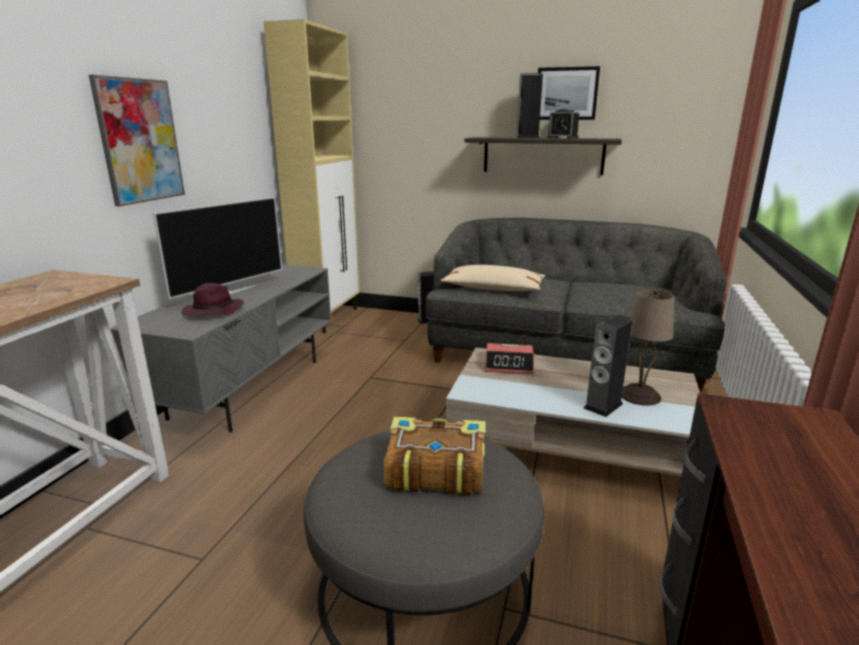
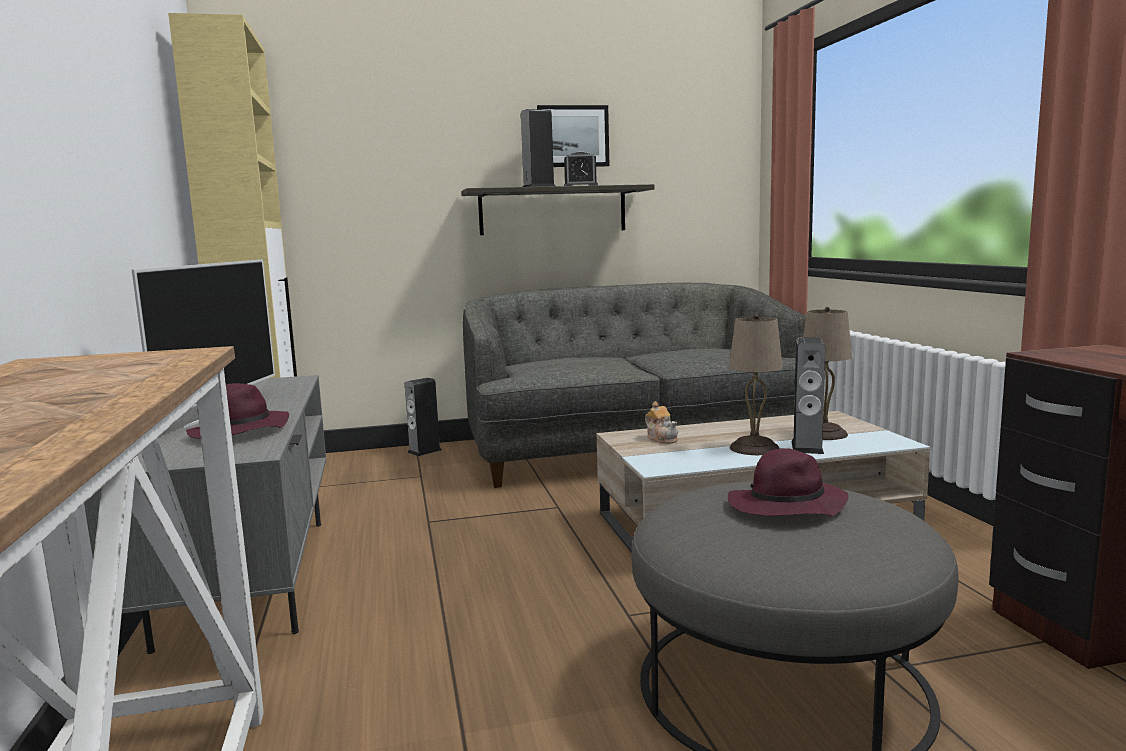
camera: 30 degrees left, 10 degrees down
picture [89,75,185,206] -> none
book [384,417,486,495] -> purple hat [728,448,848,516]
beige pillow [441,265,546,291] -> none
alarm clock [485,343,534,374] -> teapot [645,401,678,444]
none -> beige table lamp [729,314,783,455]

